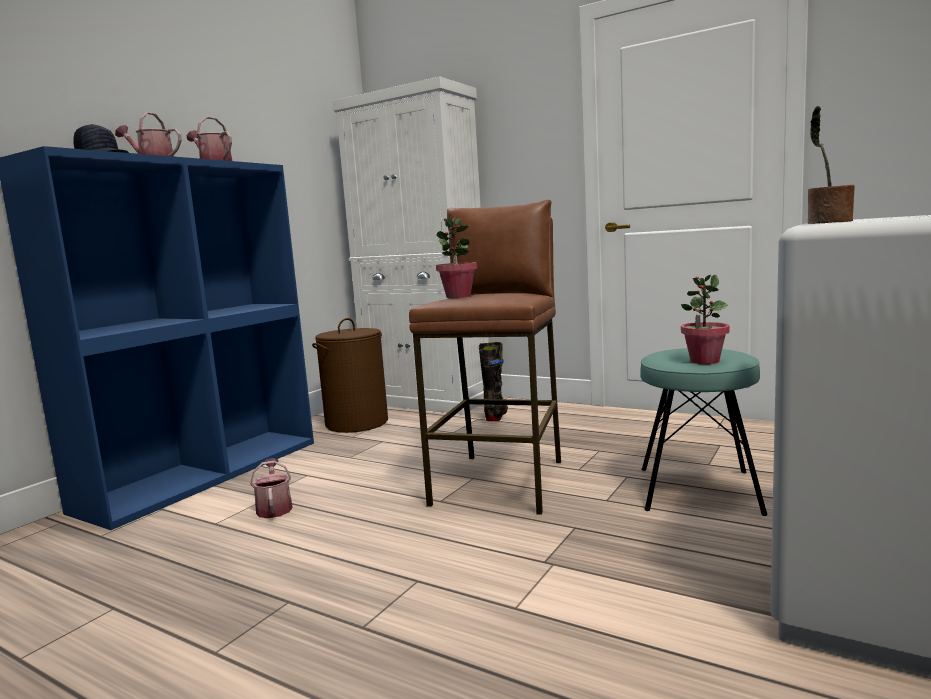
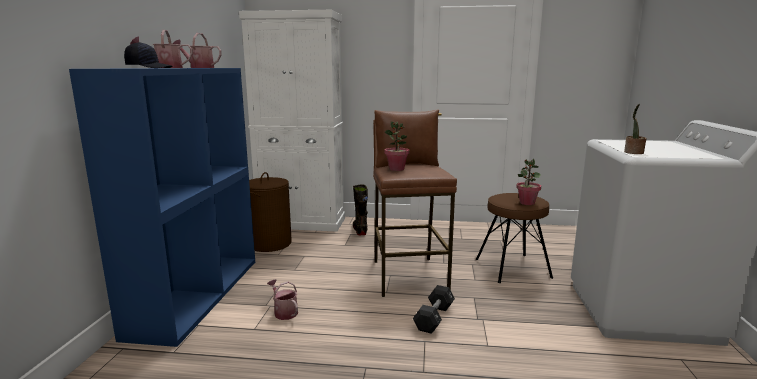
camera: 25 degrees left, 5 degrees up
turquoise stool [640,348,767,516] -> brown stool [476,193,553,283]
none -> black dumbbell [413,285,455,334]

